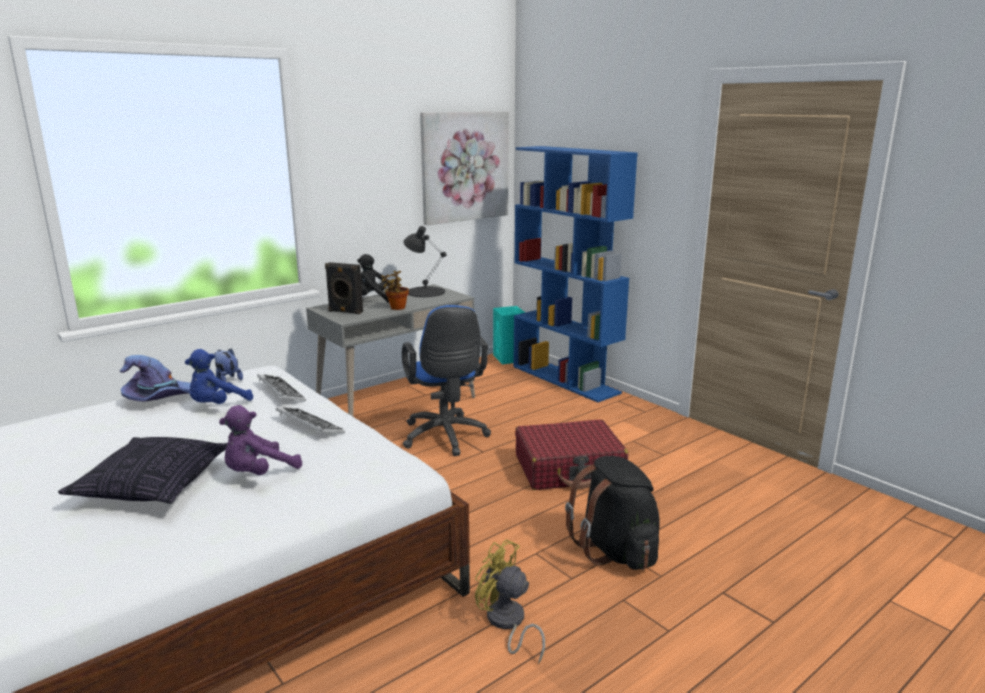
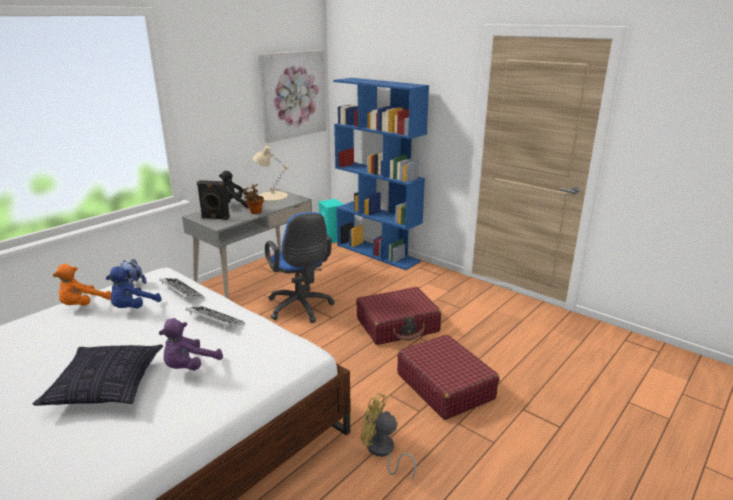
camera: 10 degrees left, 5 degrees up
purple hat [120,355,191,402] -> orange plush toy [53,264,111,306]
black table lamp [403,226,447,297] -> beige table lamp [253,146,289,201]
black backpack [565,456,660,570] -> red suitcase [397,334,499,420]

